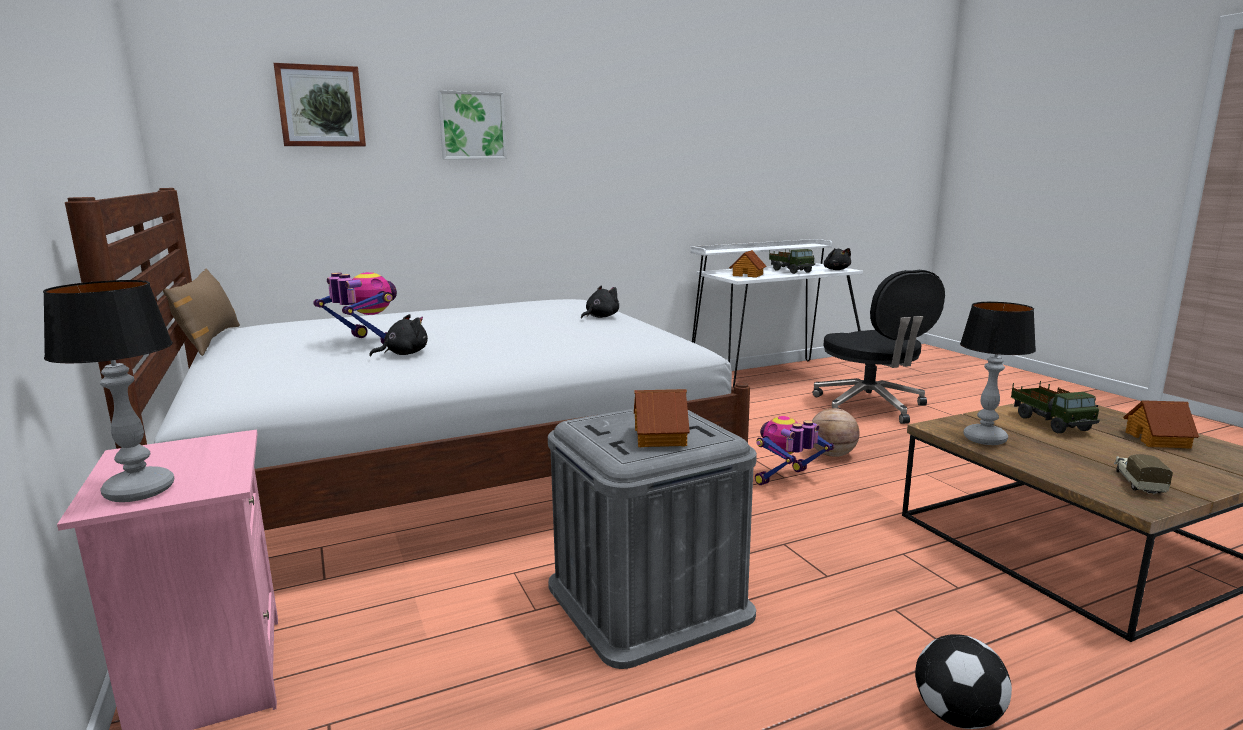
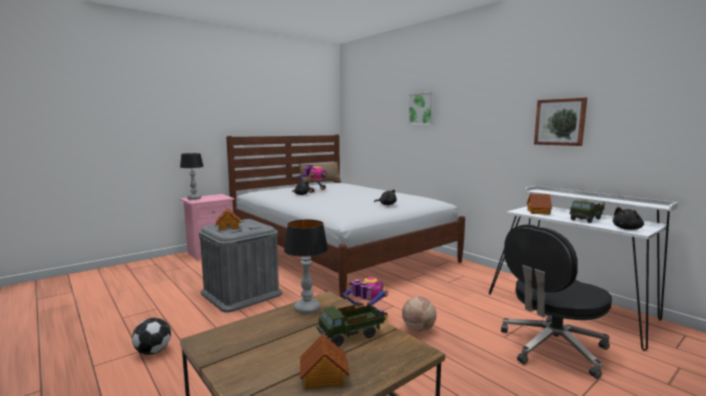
camera: 75 degrees right, 5 degrees down
picture [274,63,366,147] -> picture moved to [534,98,587,146]
toy truck [1114,454,1173,495] -> none

